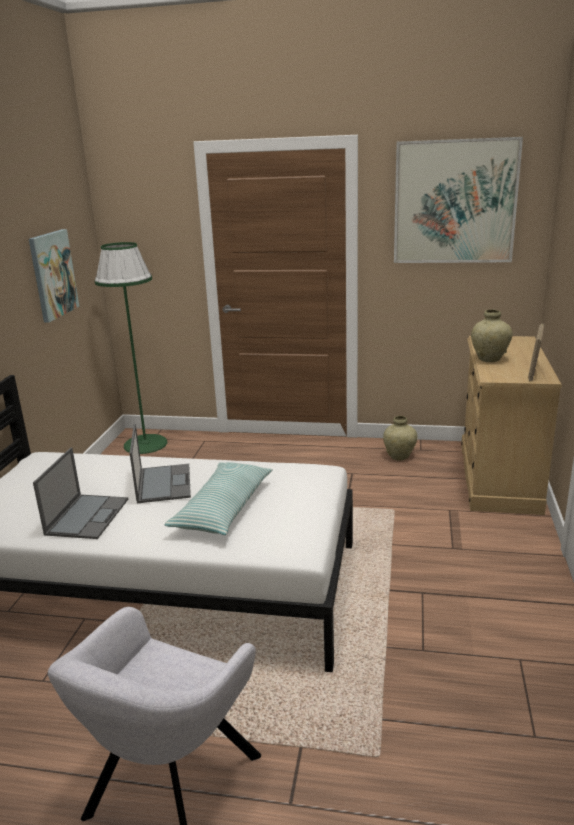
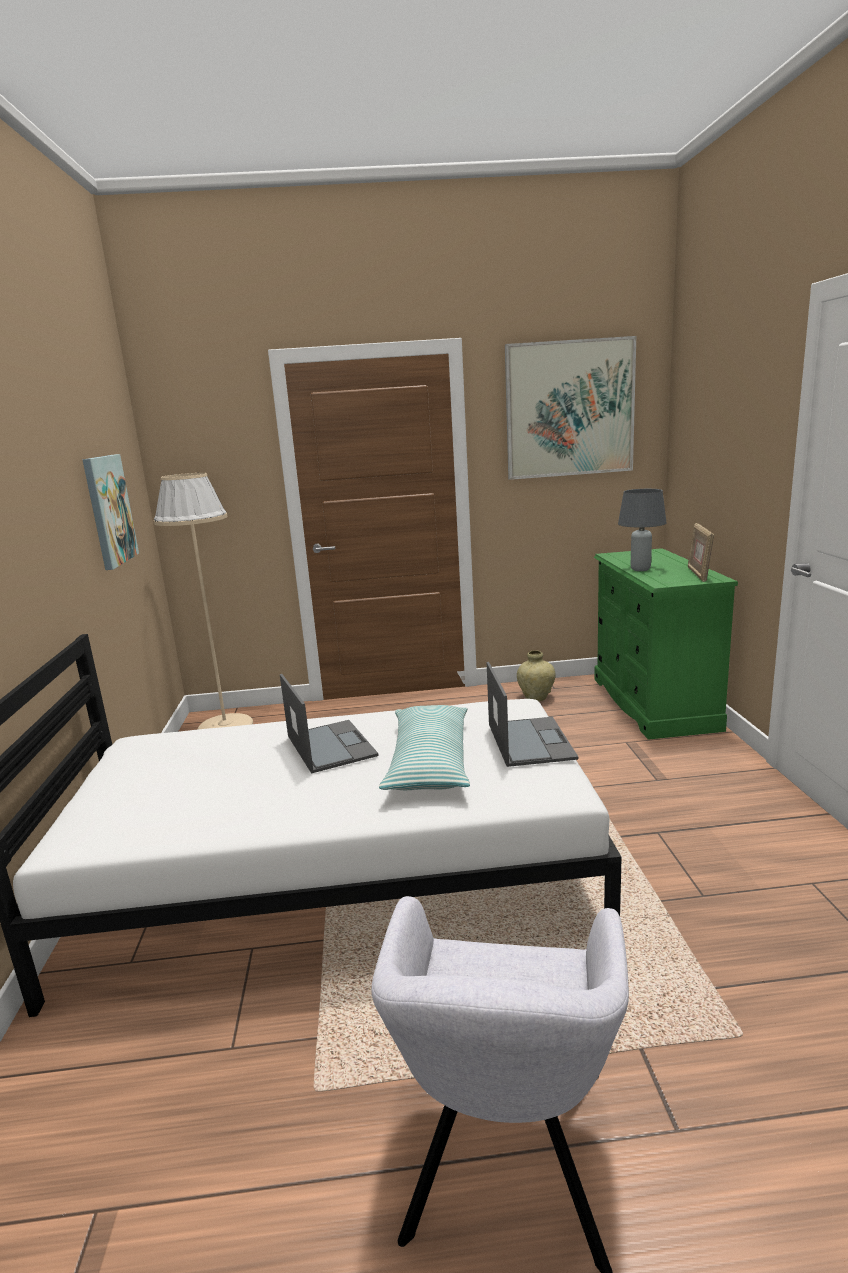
camera: 15 degrees left, 5 degrees down
laptop [33,448,128,539] -> laptop moved to [487,662,578,767]
green floor lamp [94,242,167,454] -> beige floor lamp [154,473,253,730]
beige dresser [461,336,562,515] -> green dresser [594,548,738,740]
beige vase [471,309,512,362] -> grey table lamp [618,489,667,571]

